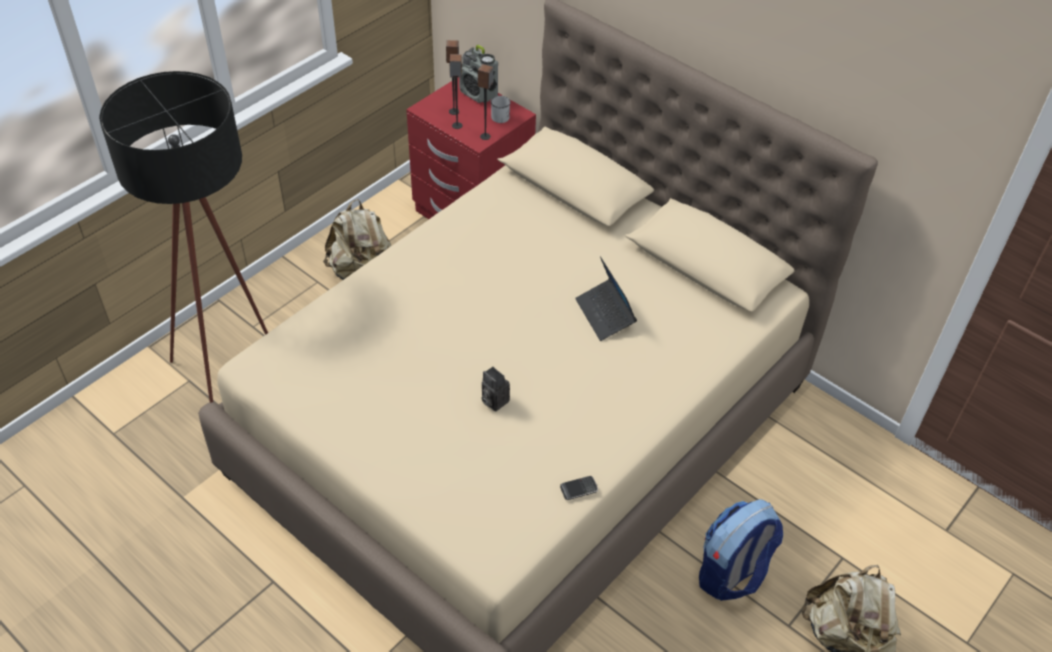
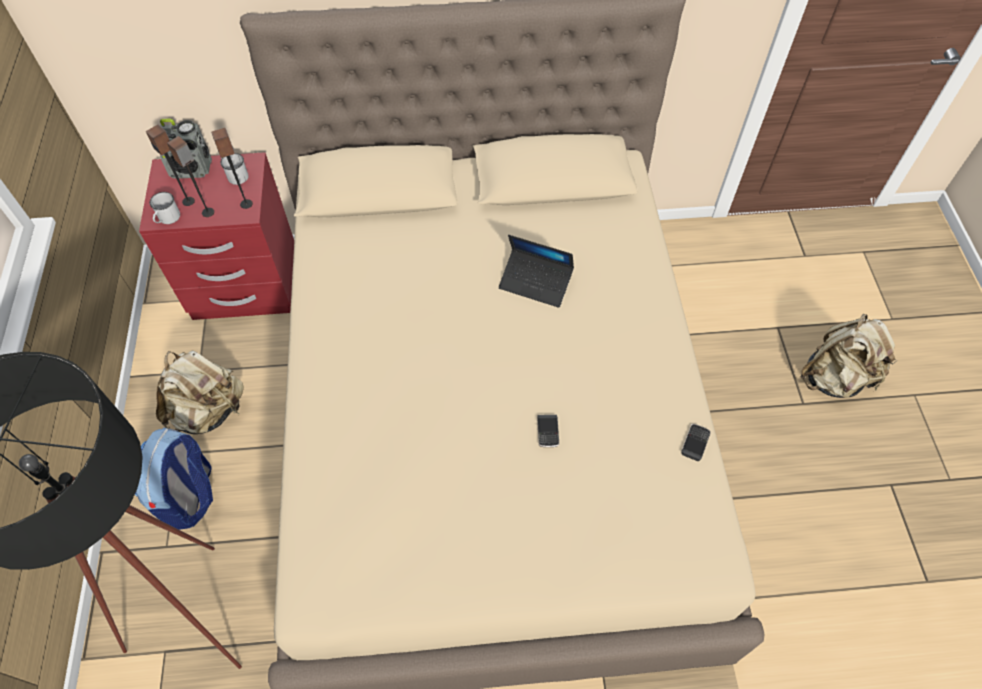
camera: 45 degrees left, 10 degrees up
camera [481,367,510,411] -> phone [537,415,559,447]
backpack [699,499,783,601] -> backpack moved to [135,428,213,530]
none -> white mug [150,192,180,224]

